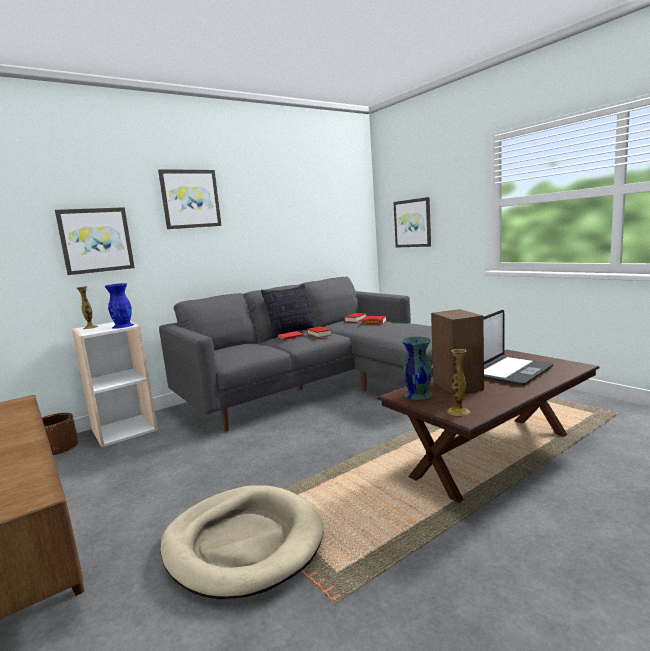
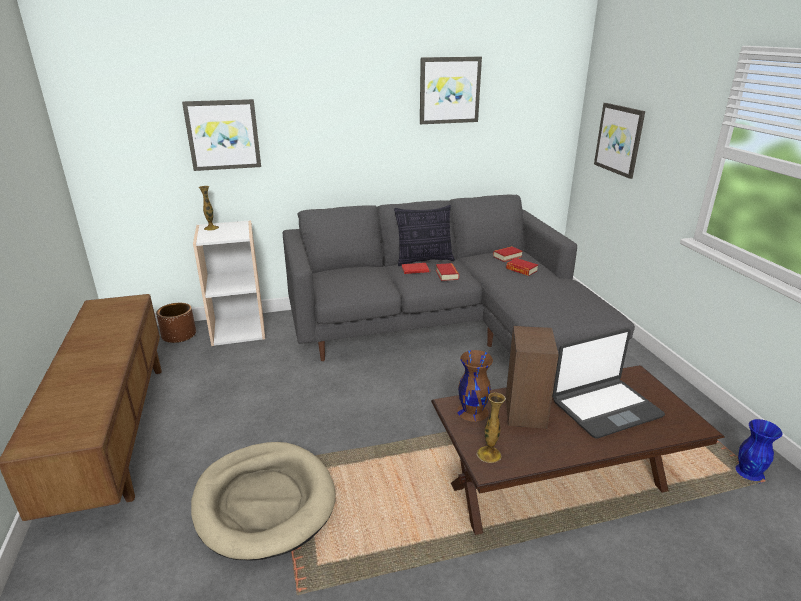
camera: 20 degrees right, 15 degrees up
blue vase [105,283,134,329] -> blue vase moved to [736,419,783,484]
picture [158,169,222,229] -> picture moved to [420,57,482,124]
green vase [402,337,433,400] -> brown vase [457,350,493,422]

